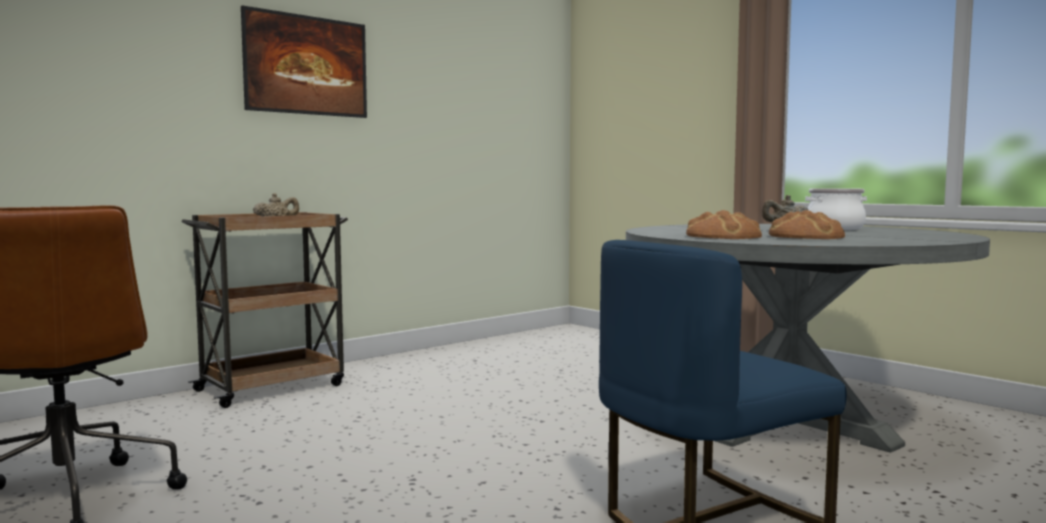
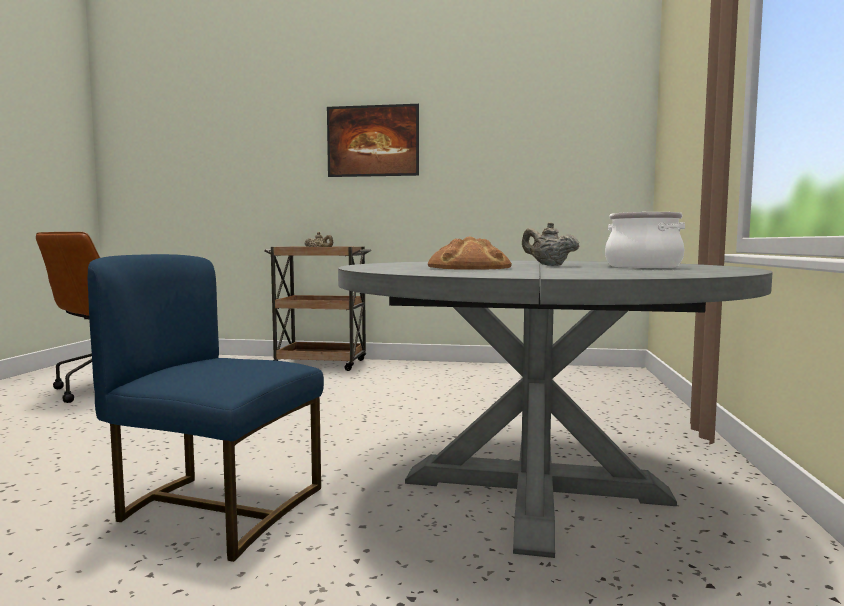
camera: 50 degrees right, 0 degrees up
bread [686,210,762,239] -> none

